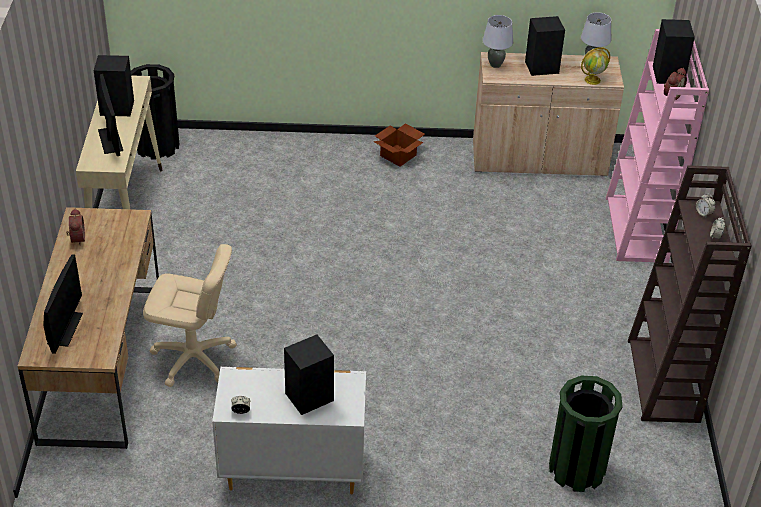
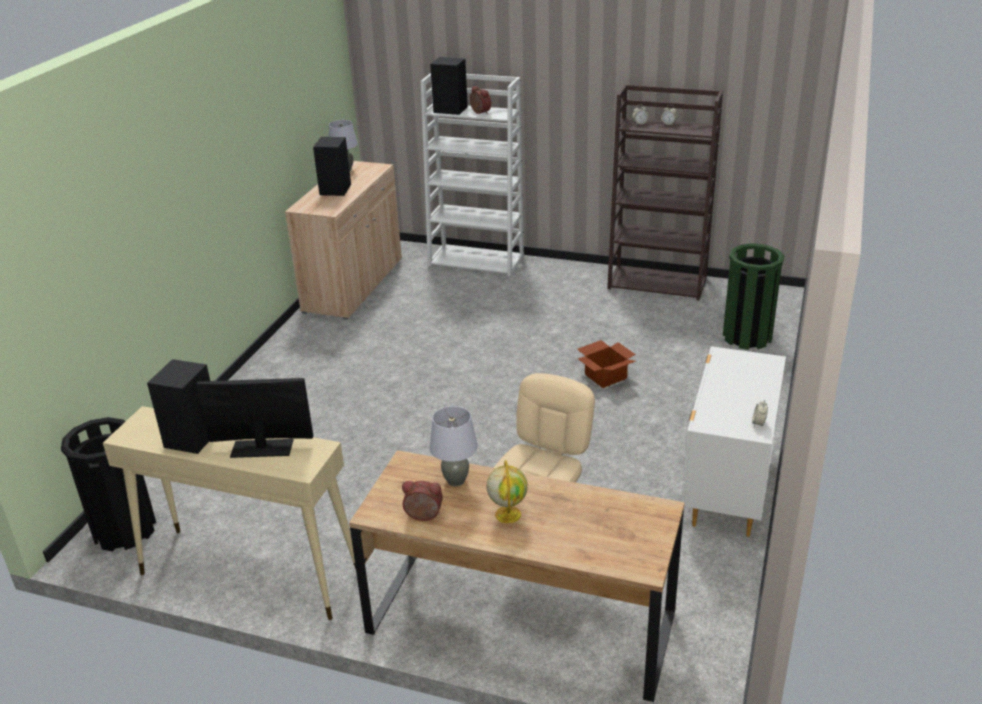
camera: 70 degrees left, 10 degrees down
monitor [43,254,83,354] -> none
black speaker [284,334,334,415] -> none
cardboard box [374,123,425,167] -> cardboard box moved to [577,340,636,388]
grey table lamp [483,15,513,68] -> grey table lamp moved to [430,406,478,487]
globe [581,47,610,85] -> globe moved to [487,460,528,523]
pink bookcase [606,29,709,263] -> white bookcase [421,73,524,276]

